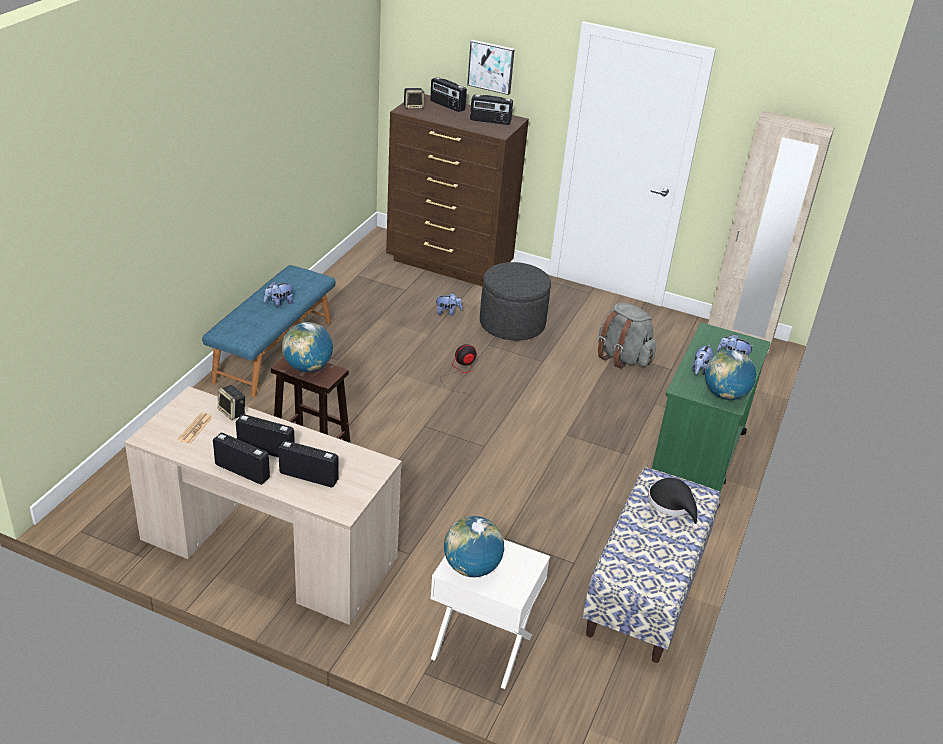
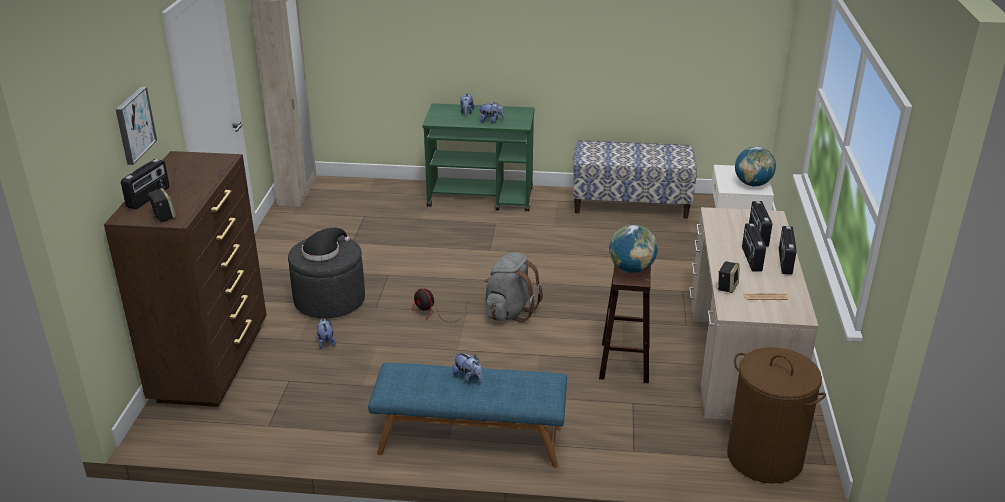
camera: 105 degrees left, 5 degrees down
radio [470,95,513,125] -> none
grey backpack [598,302,656,369] -> grey backpack moved to [485,253,543,322]
black hat [648,478,699,530] -> black hat moved to [302,228,350,261]
globe [705,350,756,400] -> none
none -> brown laundry basket [727,347,826,484]

